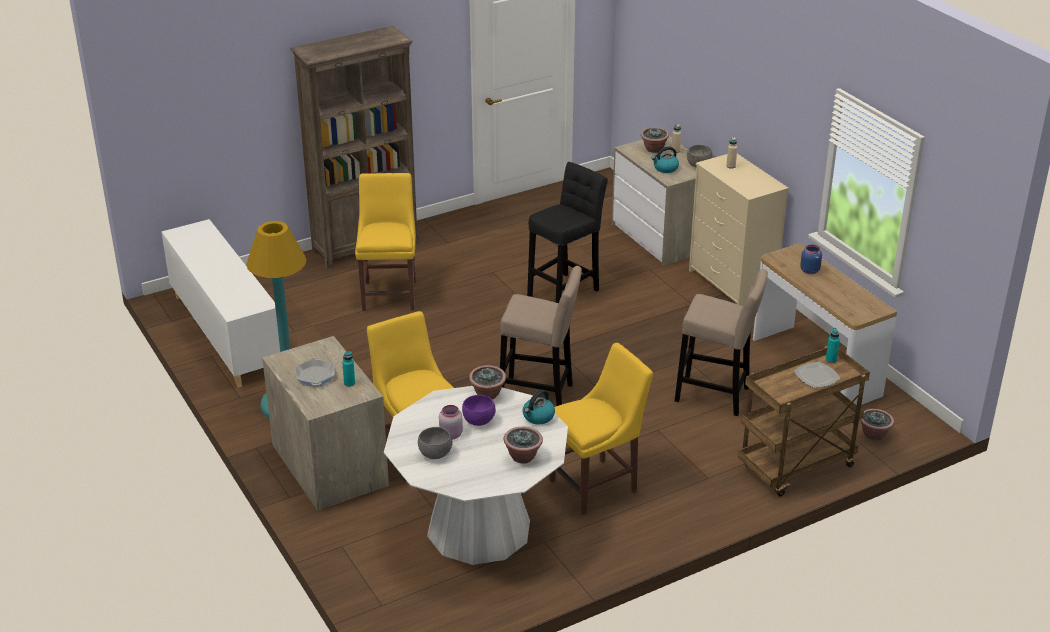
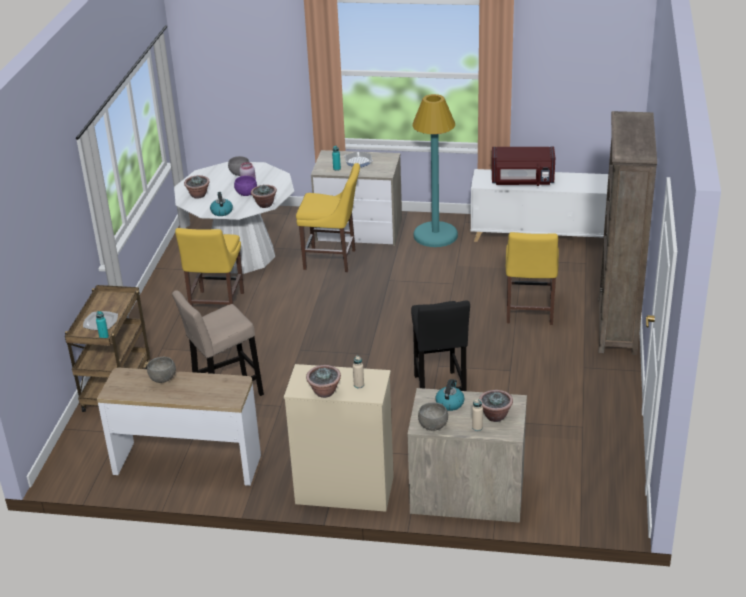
camera: 130 degrees right, 0 degrees up
yellow chair [355,173,416,311] -> yellow chair turned 60 degrees clockwise [506,232,559,325]
beige stool [500,266,582,406] -> none
blue jar [800,245,822,274] -> none
potted plant [860,409,894,441] -> potted plant moved to [306,365,341,398]
none -> grey bowl [147,357,176,383]
none -> red microwave [492,147,555,186]

